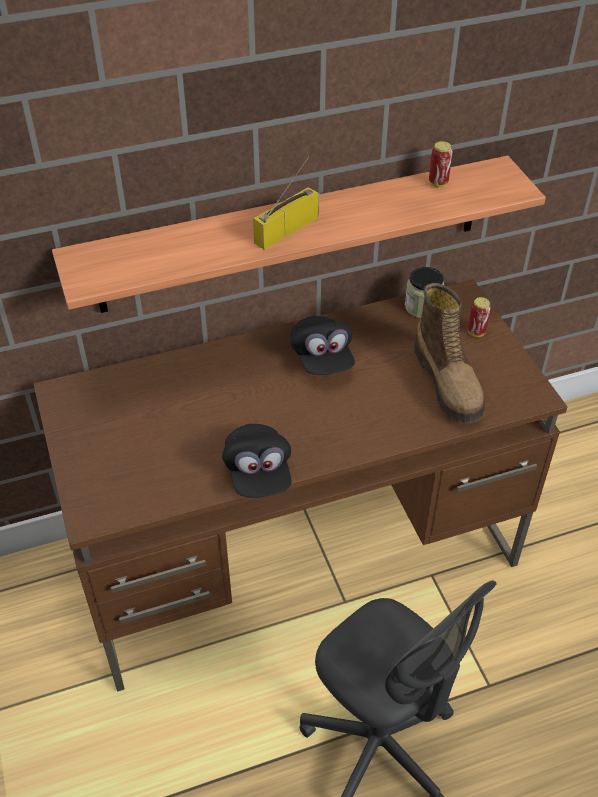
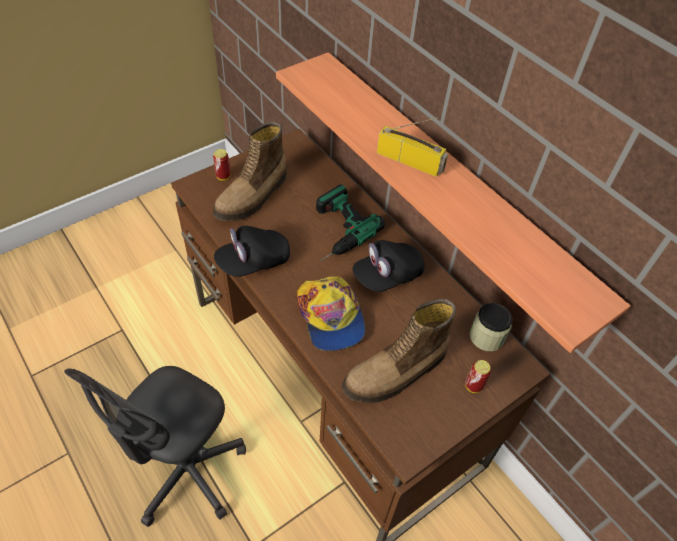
camera: 70 degrees right, 5 degrees up
can [429,141,453,187] -> can moved to [213,149,230,181]
none -> boot [213,122,287,222]
none -> cap [297,276,365,351]
none -> power drill [316,184,385,261]

